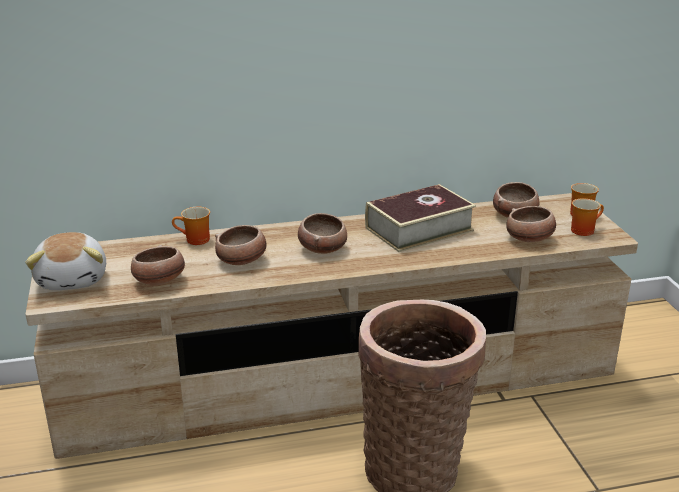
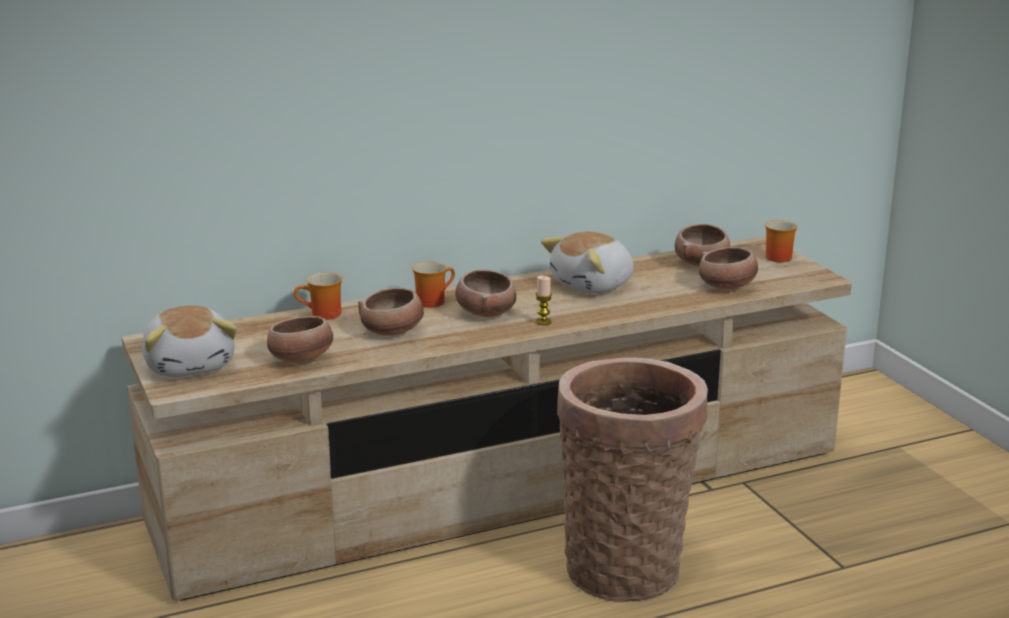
camera: 10 degrees left, 5 degrees down
book [365,184,476,252] -> plush toy [541,232,634,293]
mug [571,198,604,236] -> mug moved to [412,262,455,308]
none -> candle [535,276,552,325]

